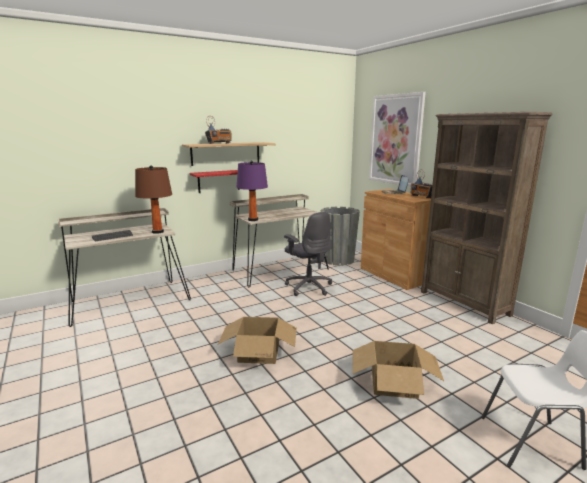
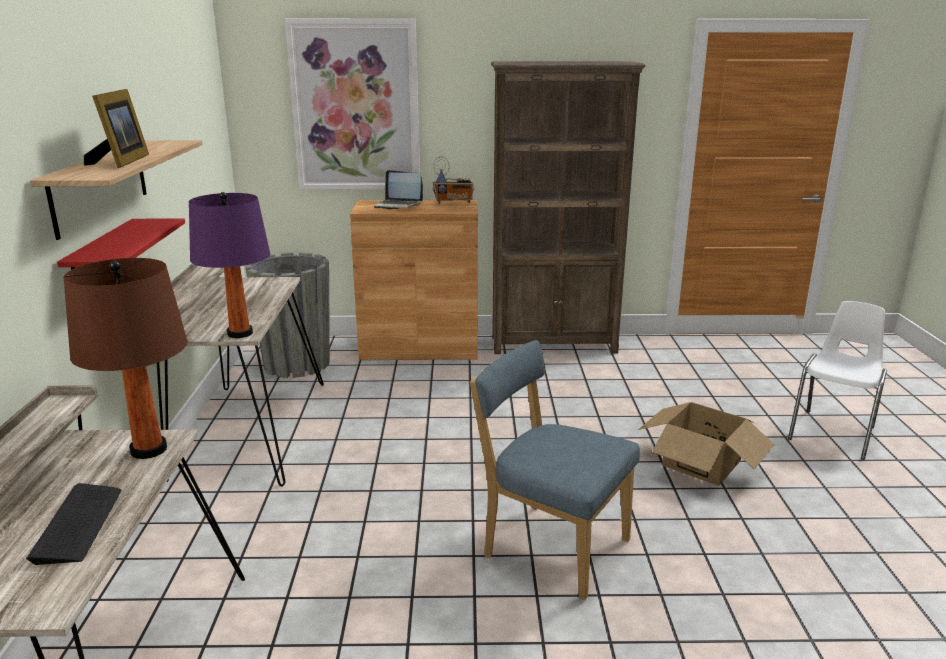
camera: 60 degrees left, 5 degrees up
radio [205,116,232,144] -> picture frame [84,89,149,168]
cardboard box [218,317,297,364] -> blue chair [470,340,640,601]
grey office chair [284,212,332,296] -> none

